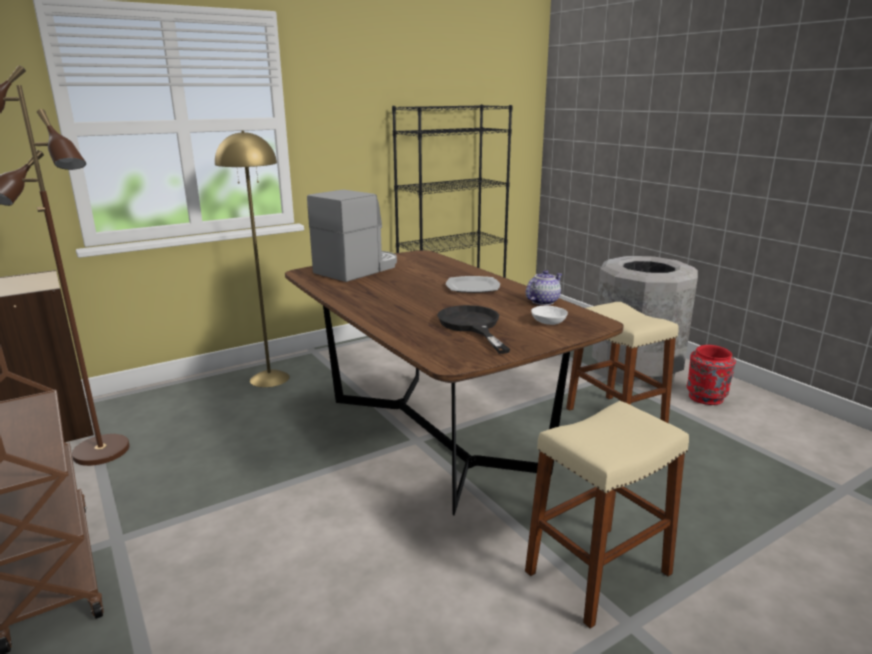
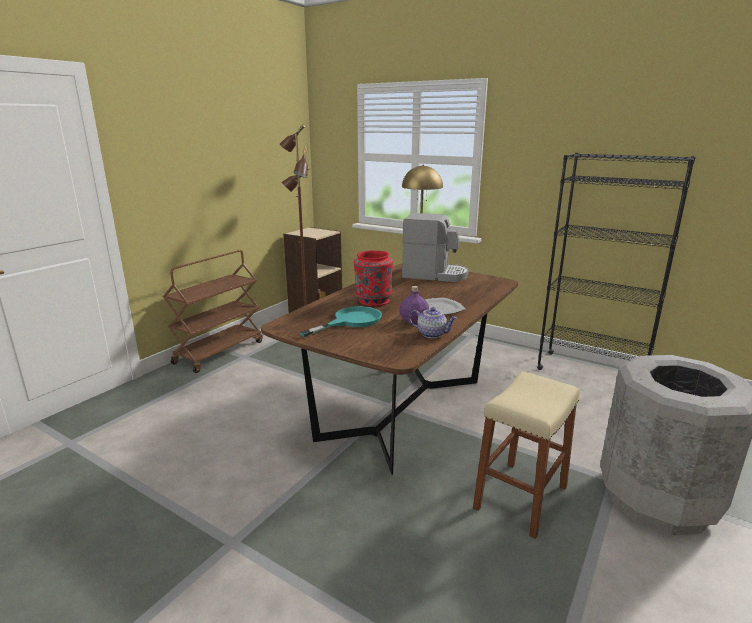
camera: 65 degrees right, 0 degrees up
black frying pan [437,305,510,354] -> turquoise frying pan [299,306,382,337]
beige stool [525,401,689,629] -> none
white bowl [531,306,568,325] -> none
red vase [687,345,736,405] -> red vase moved to [354,250,393,307]
none -> purple bottle [399,286,429,324]

